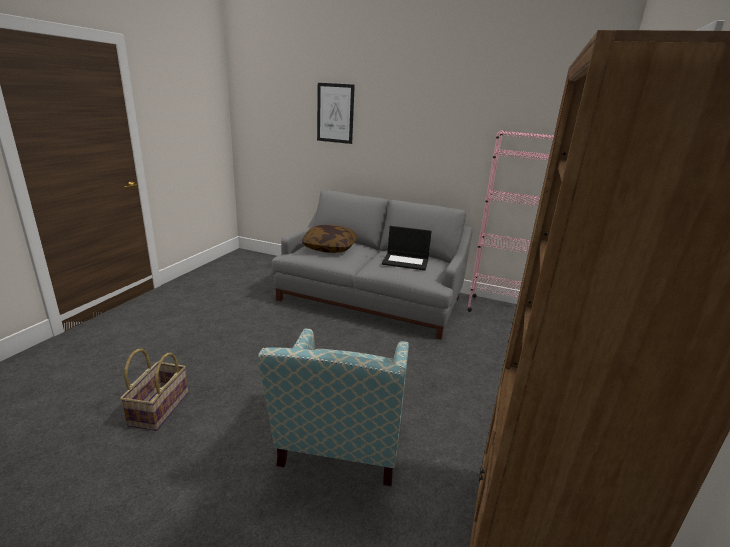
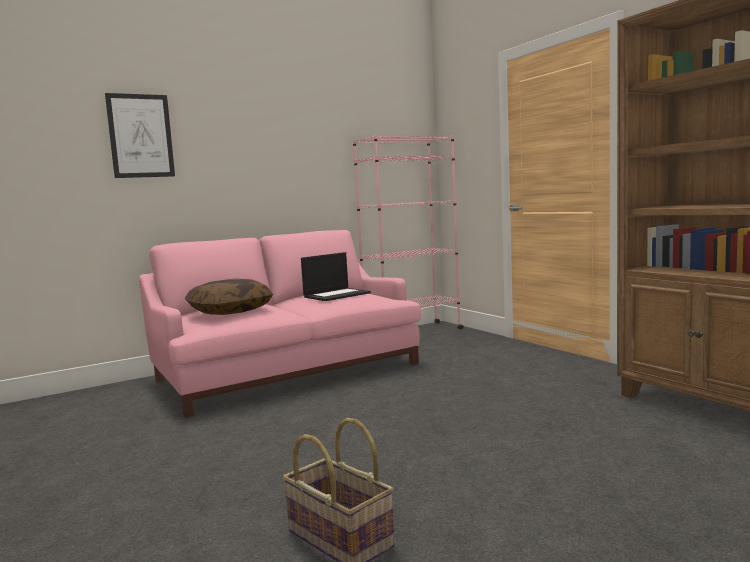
camera: 50 degrees left, 15 degrees down
armchair [258,328,409,486] -> none
grey sofa [272,190,473,340] -> pink sofa [139,230,421,417]

